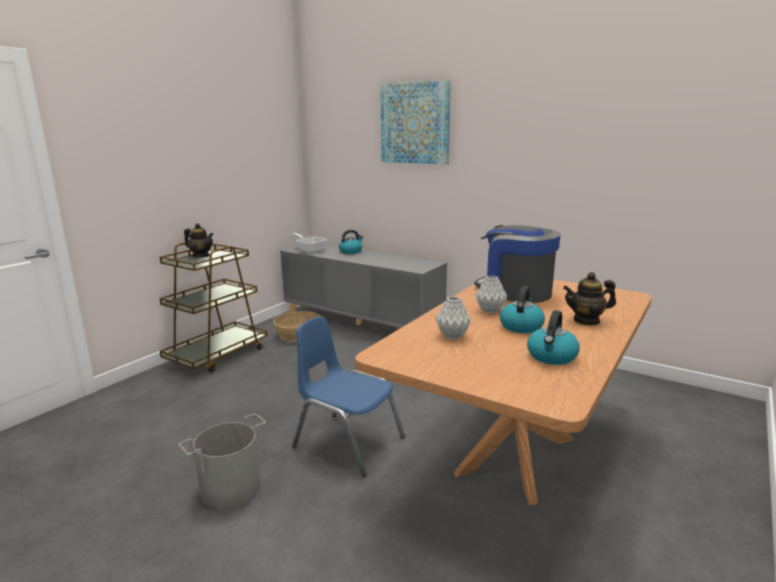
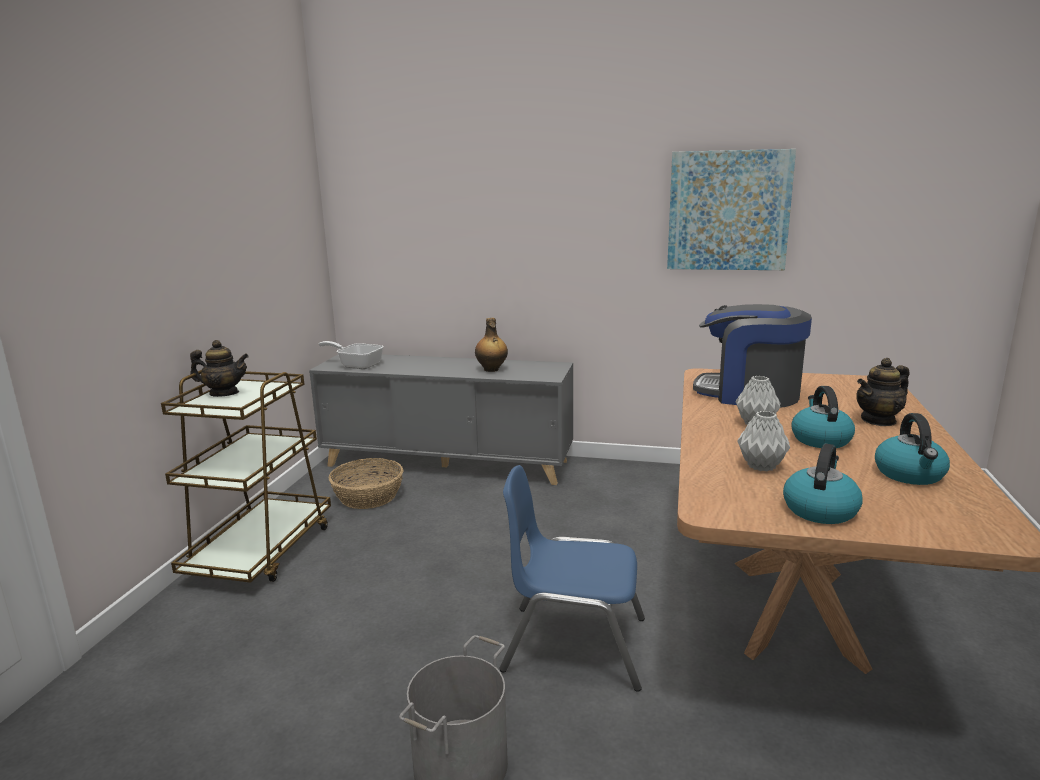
camera: 20 degrees left, 0 degrees up
kettle [339,230,363,254] -> kettle moved to [783,444,863,524]
picture [380,80,451,164] -> picture moved to [667,149,796,270]
none -> bottle [475,318,508,372]

